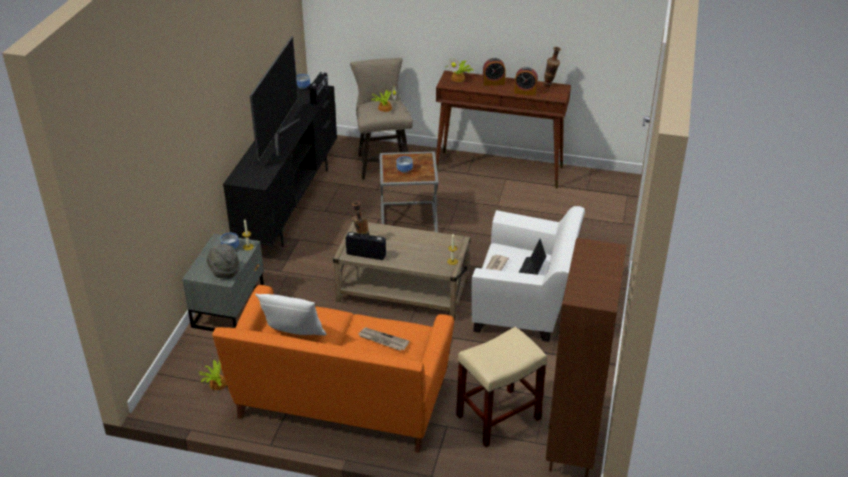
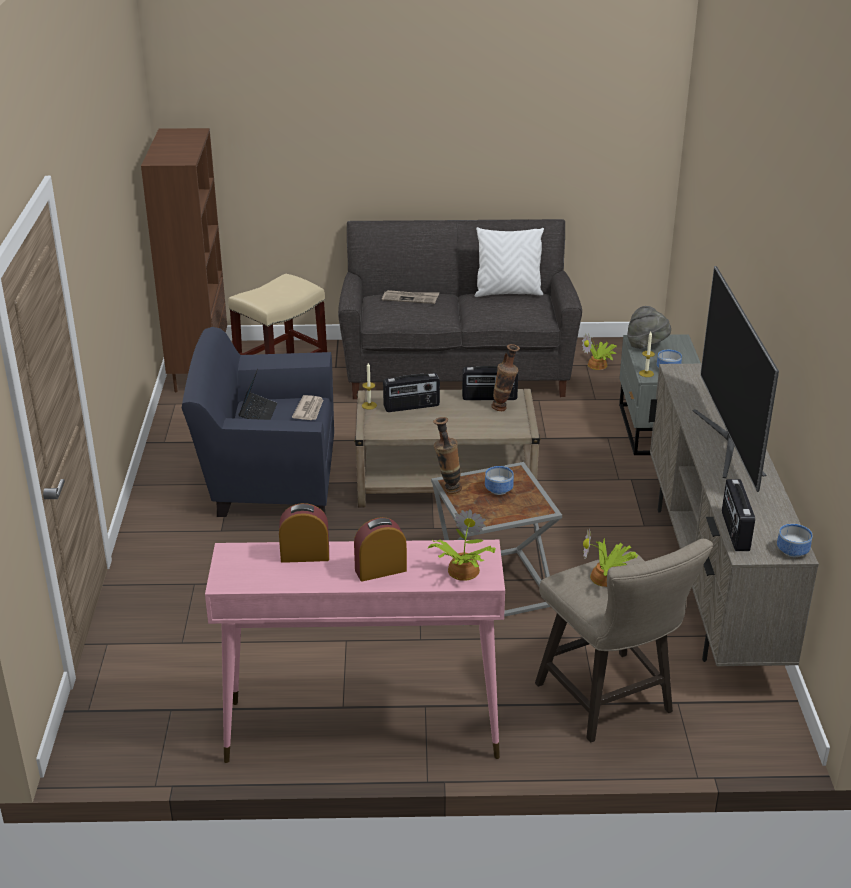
camera: 165 degrees right, 5 degrees down
orange sofa [212,285,454,453] -> grey sofa [338,219,582,399]
black tv stand [223,83,337,247] -> beige tv stand [649,364,819,666]
brown console table [436,70,571,188] -> pink console table [205,540,505,763]
white armchair [472,206,585,342] -> blue armchair [182,327,334,517]
vase [543,47,561,88] -> vase moved to [433,417,462,494]
none -> radio [383,373,440,412]

